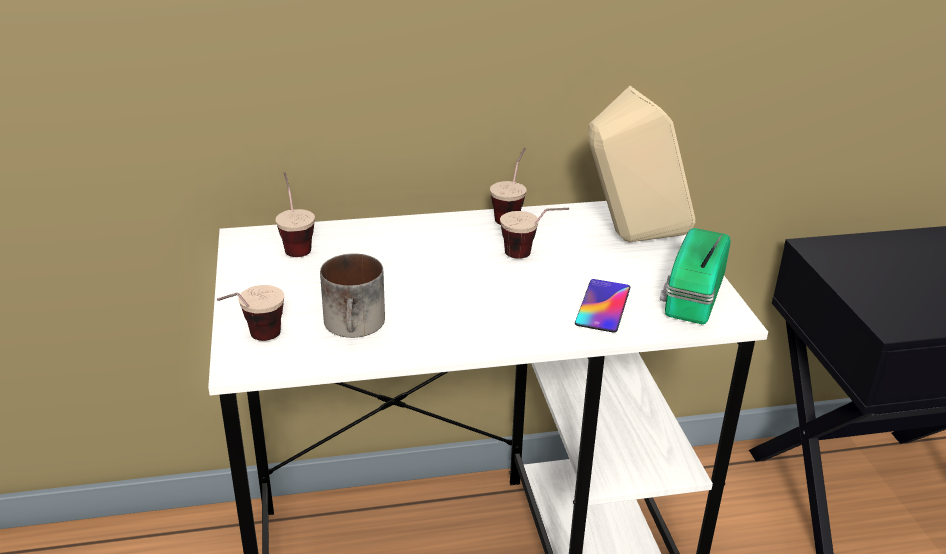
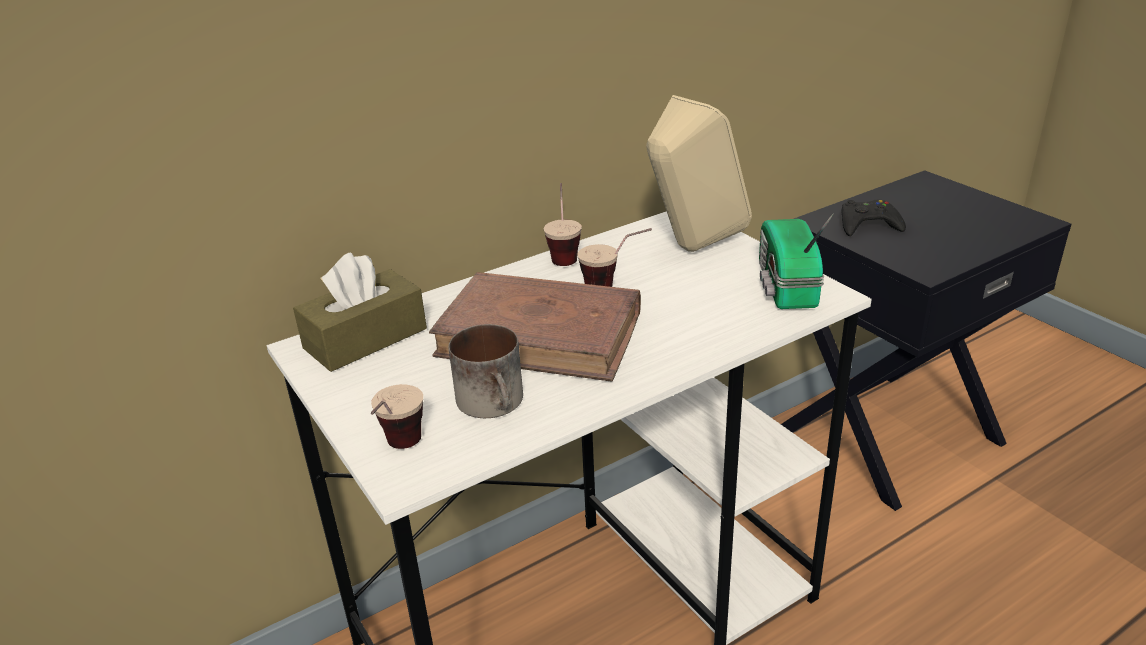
camera: 20 degrees left, 0 degrees up
cup [276,172,315,257] -> brown tissue box [293,252,427,372]
phone [575,279,630,333] -> none
none -> brown book [429,272,641,382]
none -> black game controller [841,200,906,236]

